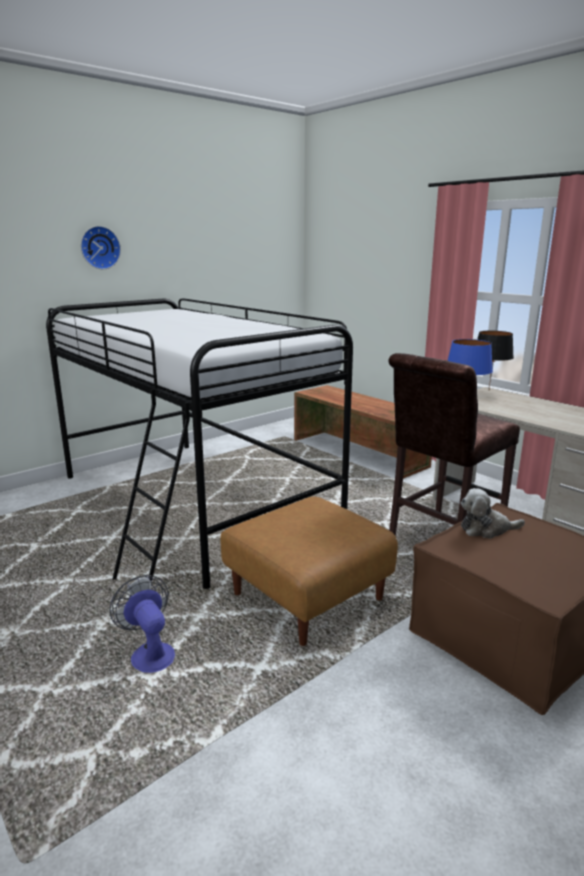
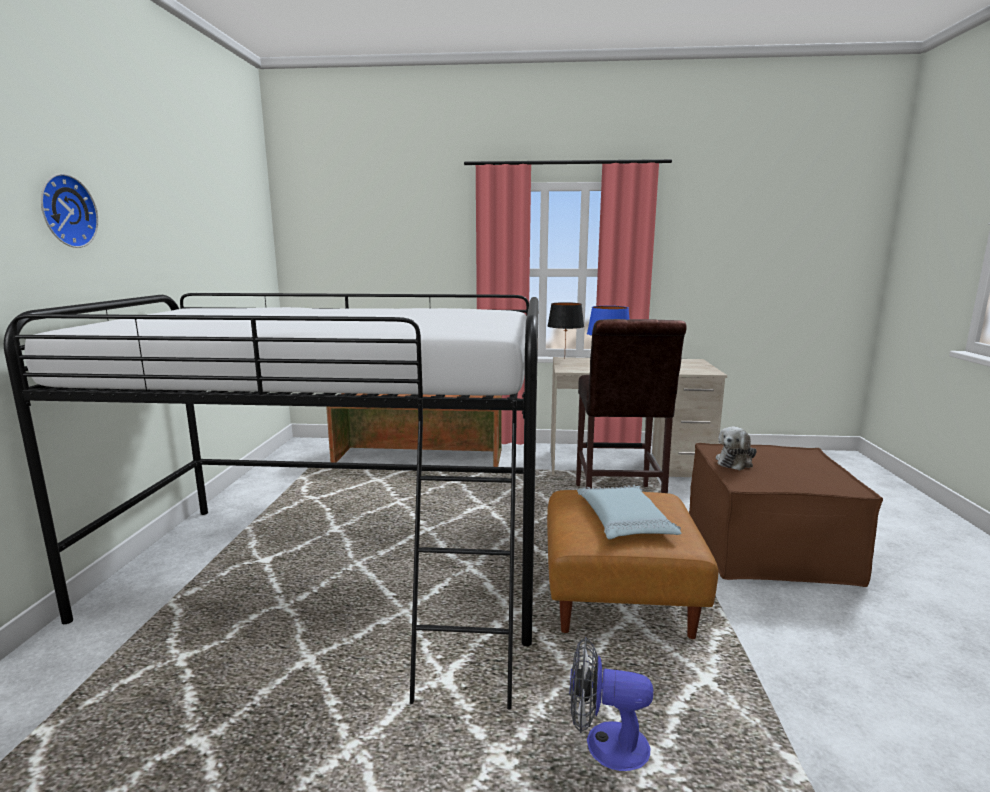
camera: 45 degrees left, 5 degrees down
none -> blue pillow [577,485,681,539]

